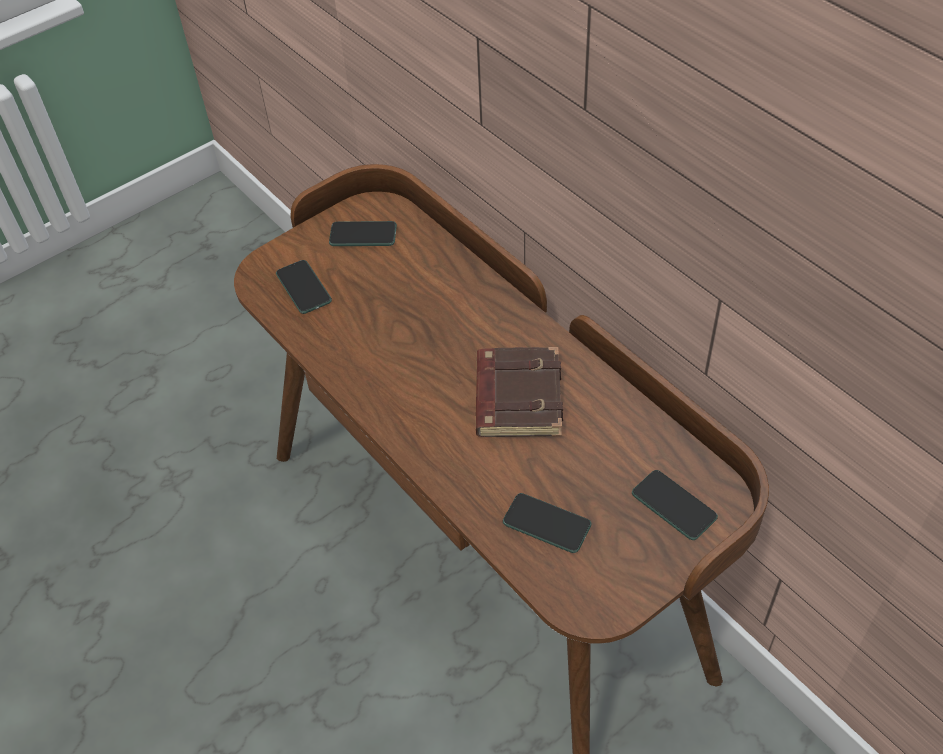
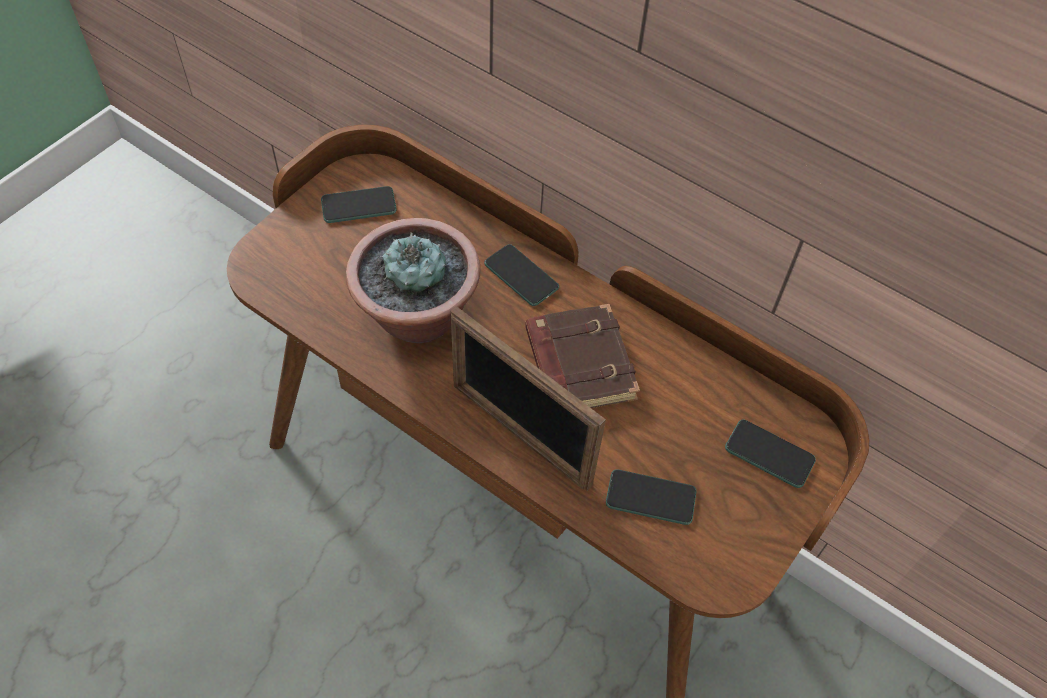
camera: 20 degrees left, 5 degrees up
phone [276,260,332,314] -> phone moved to [484,244,559,306]
none -> potted plant [346,218,480,343]
none -> picture frame [451,306,606,491]

